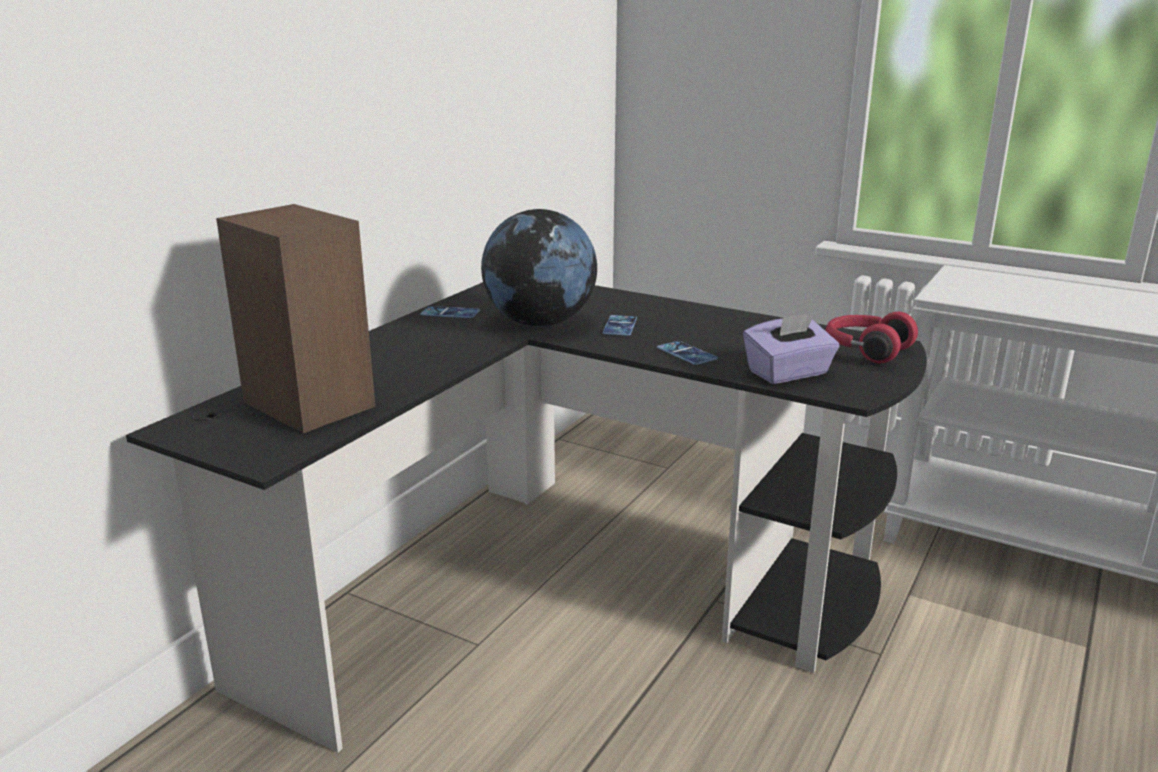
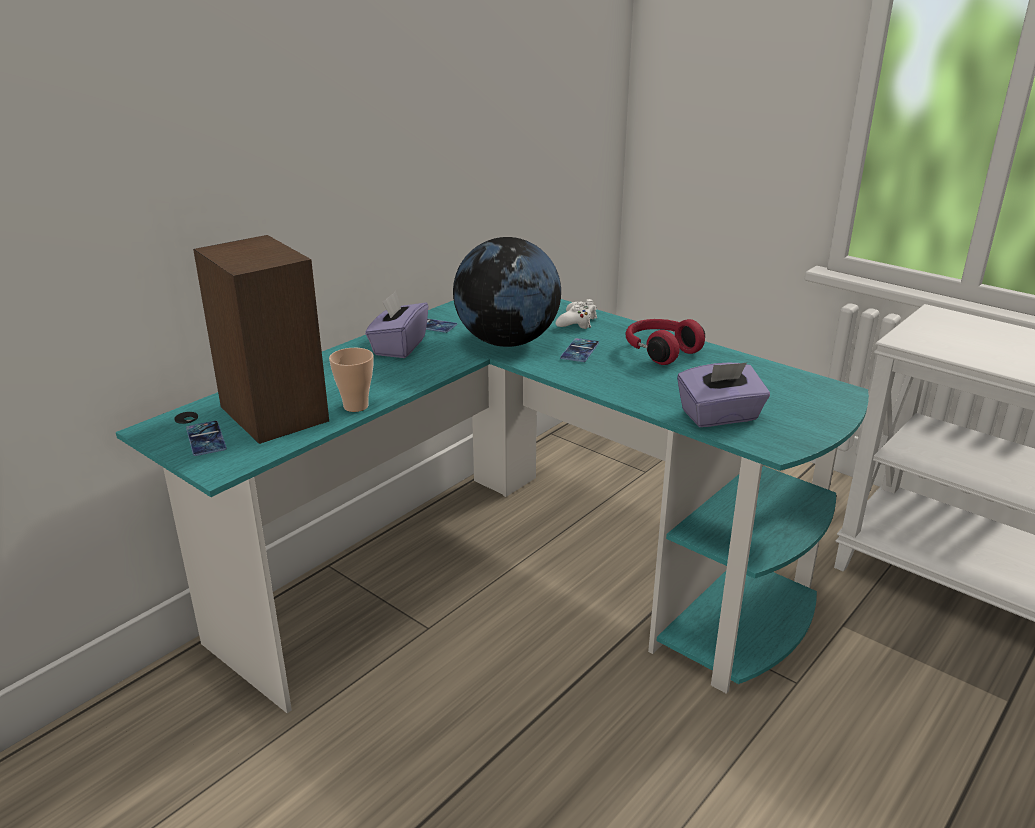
camera: 10 degrees right, 5 degrees up
black desk [126,282,927,753] -> turquoise desk [116,299,869,713]
phone [657,341,717,365] -> phone moved to [186,421,227,456]
red headphones [826,311,918,364] -> red headphones moved to [626,319,705,365]
none -> cup [329,348,374,412]
none -> purple tissue box [365,291,428,358]
none -> white game controller [555,299,597,329]

